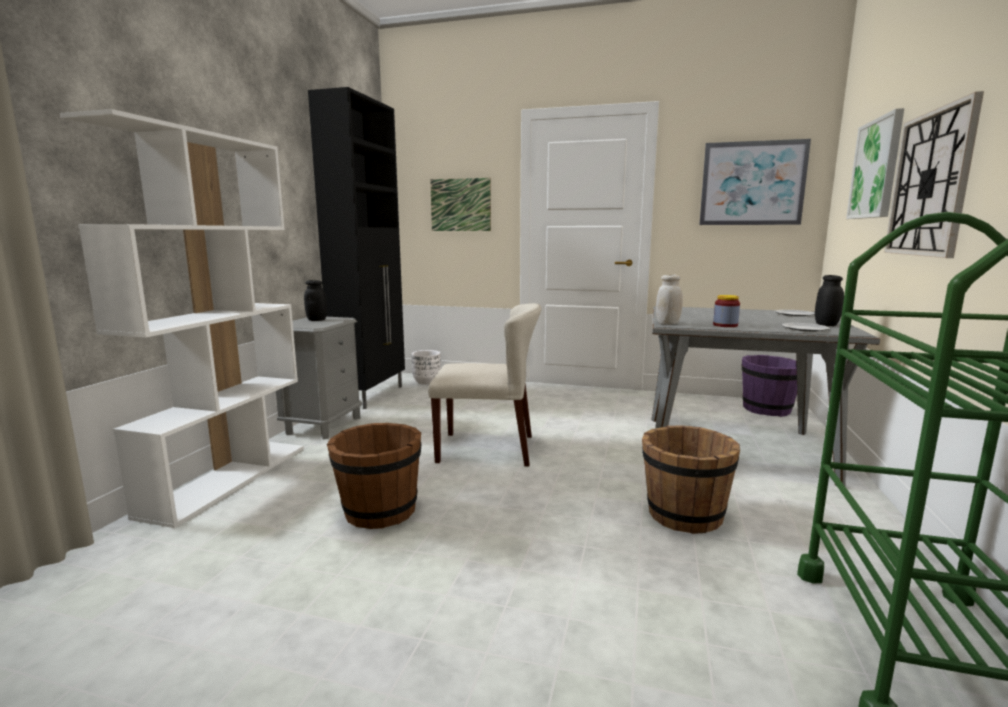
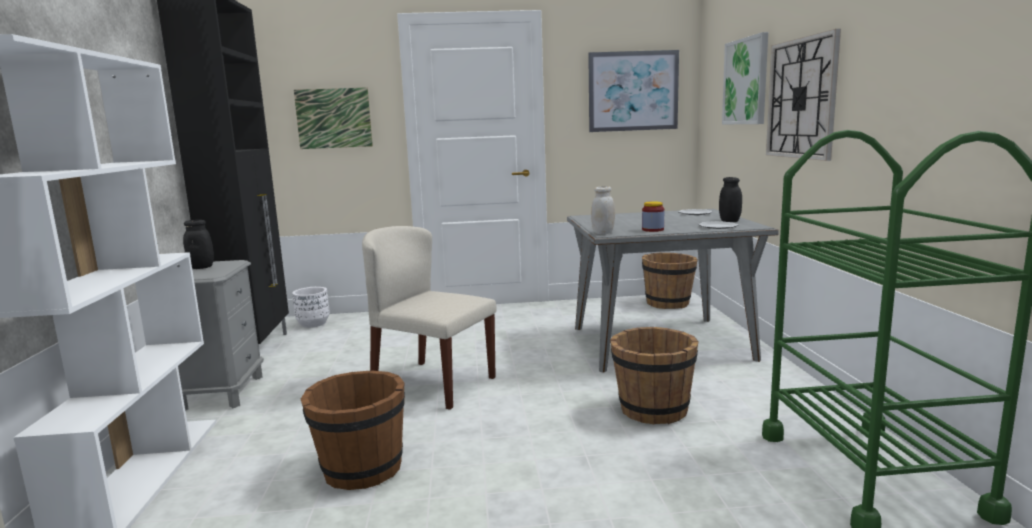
camera: 20 degrees left, 0 degrees up
beige chair [428,303,541,467] -> beige chair turned 135 degrees counterclockwise [362,226,496,410]
purple bucket [742,355,797,417] -> brown bucket [642,252,698,309]

